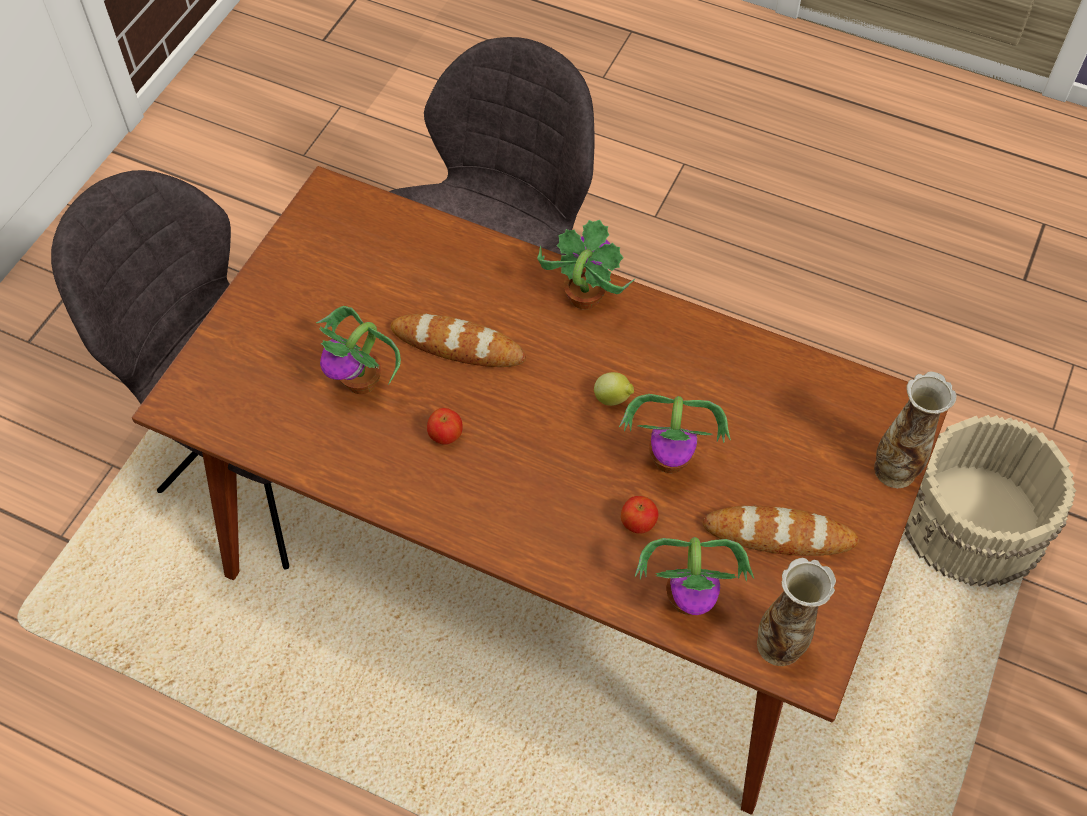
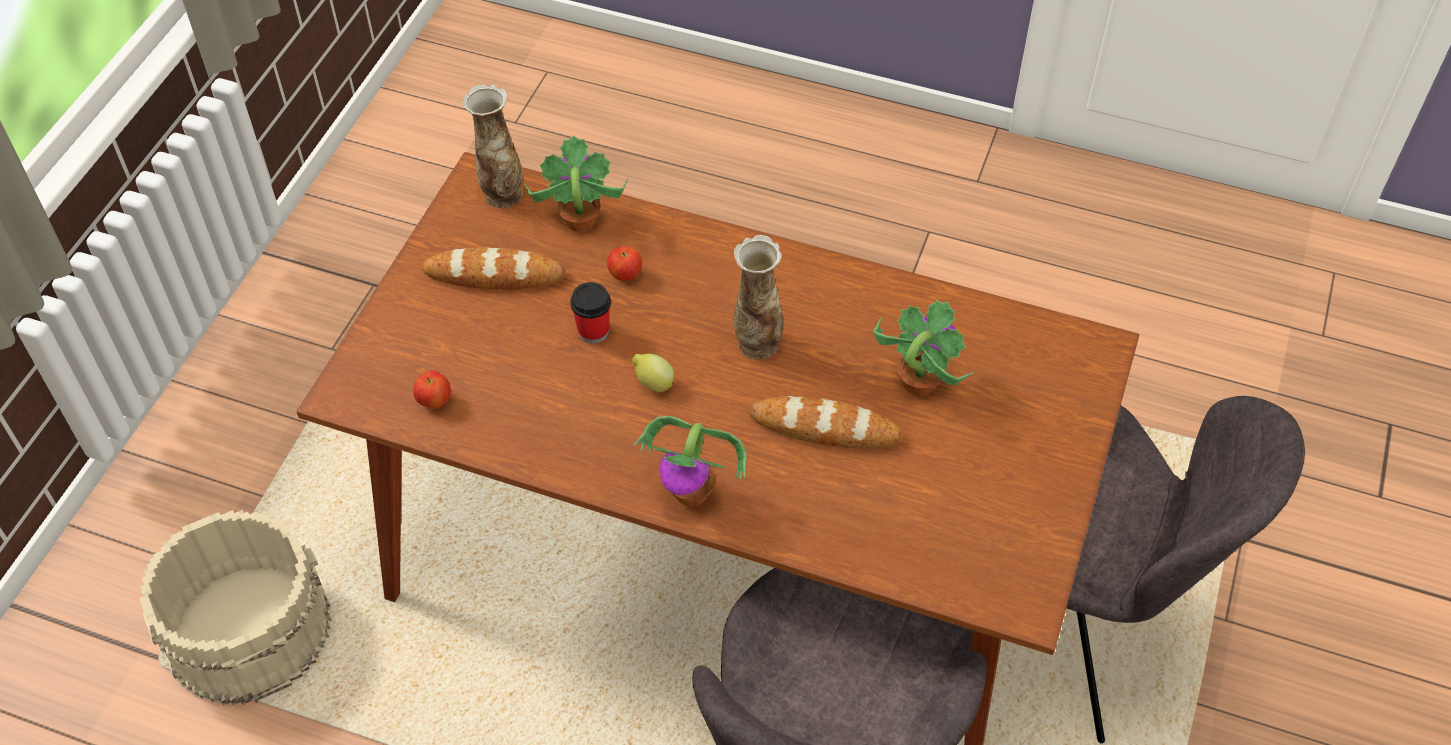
camera: 175 degrees right, 5 degrees down
apple [427,408,463,445] -> apple moved to [414,371,451,408]
potted plant [619,394,731,473] -> cup [570,282,611,343]
vase [874,371,957,488] -> vase moved to [734,235,783,360]

